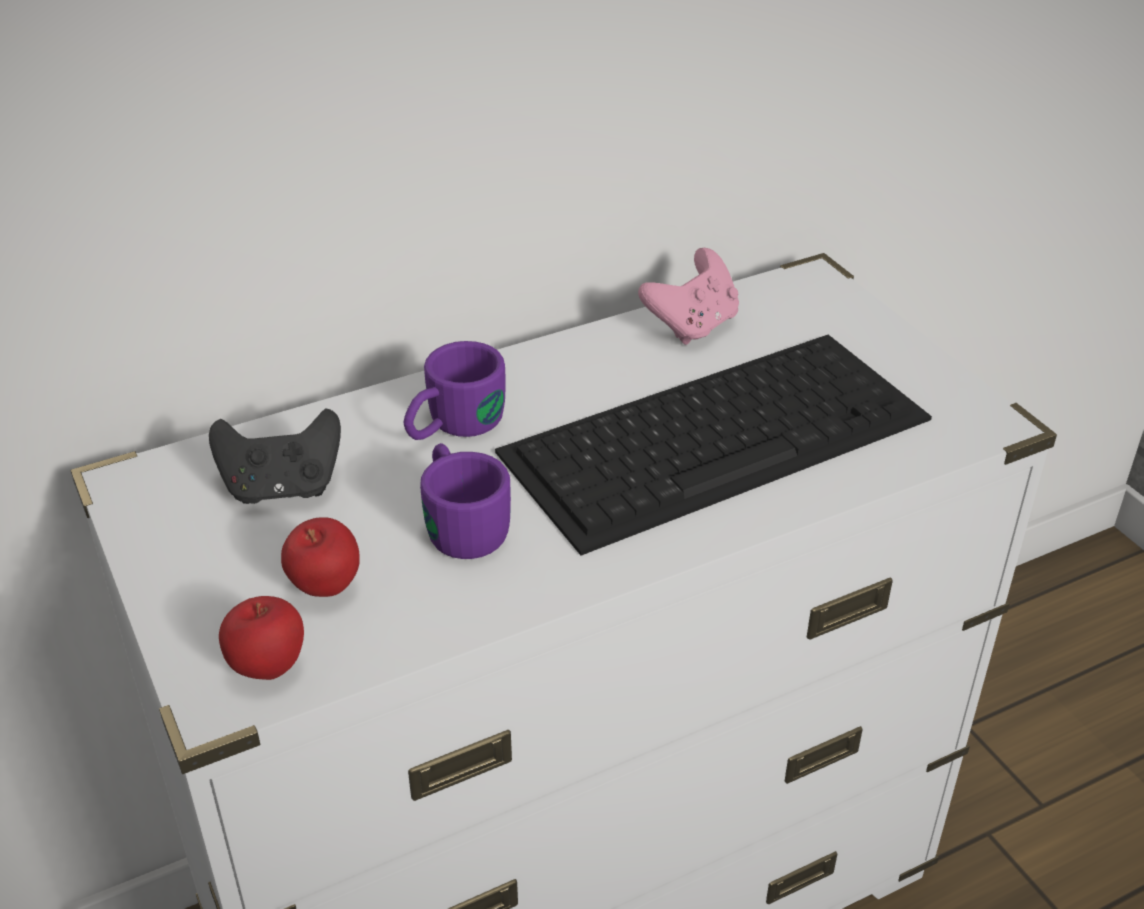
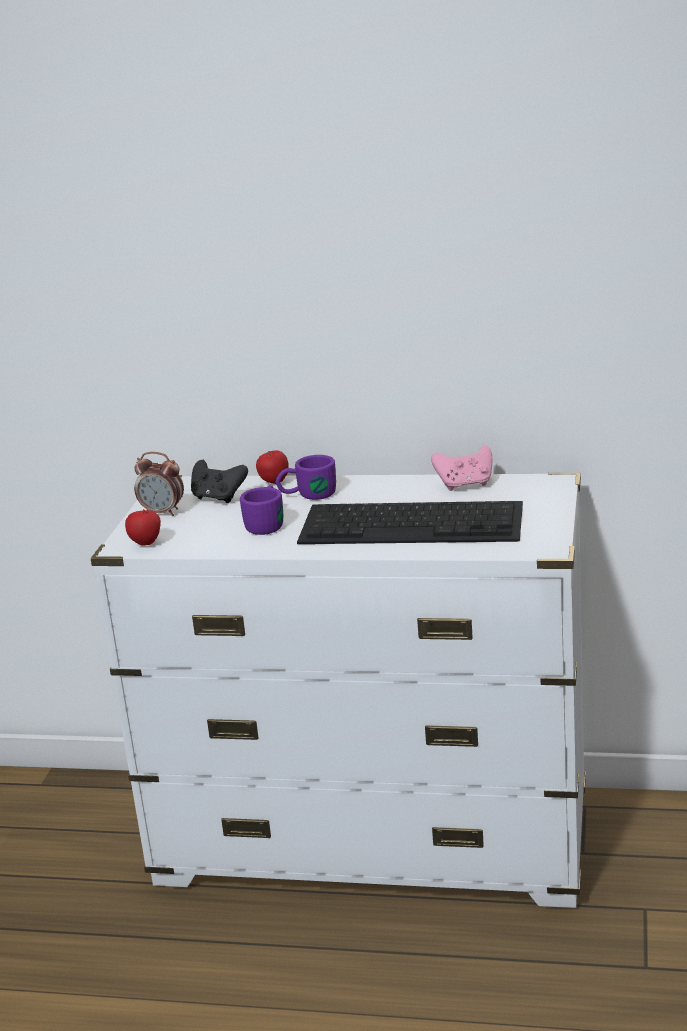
camera: 40 degrees right, 15 degrees down
apple [281,517,360,597] -> apple moved to [256,450,289,484]
none -> alarm clock [134,452,184,516]

